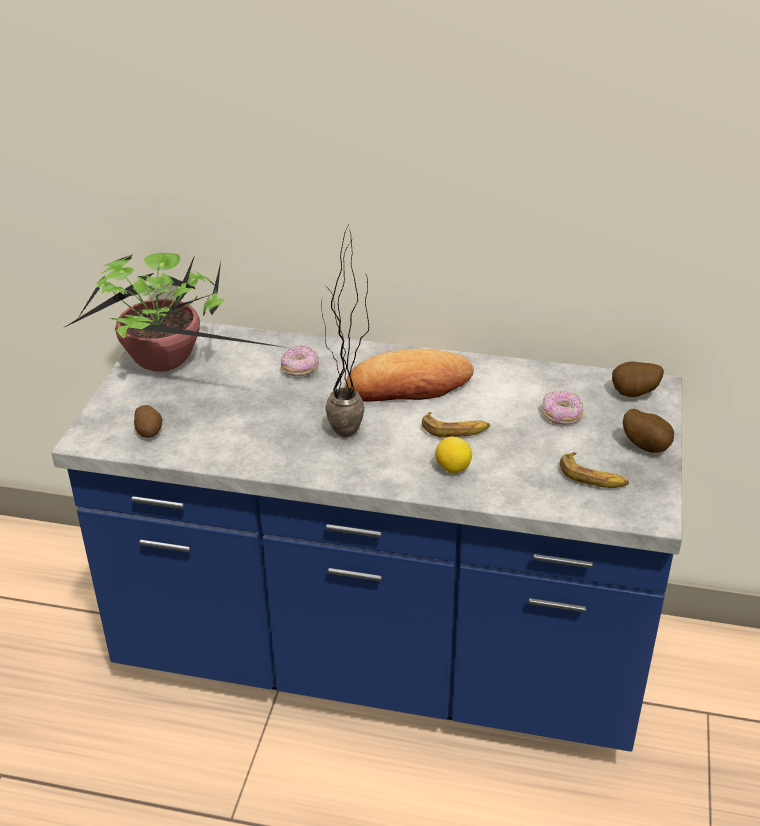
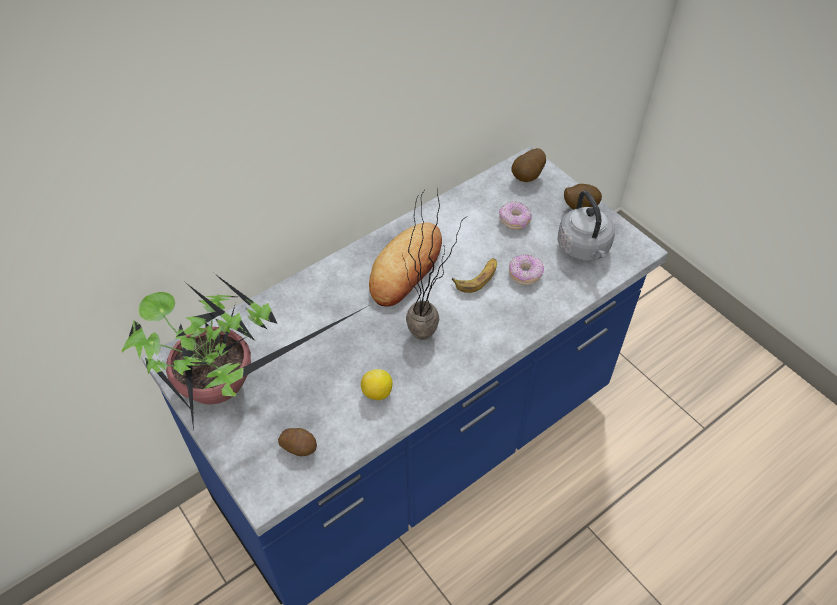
camera: 50 degrees left, 15 degrees up
donut [281,345,319,376] -> donut moved to [509,254,544,285]
lemon [435,437,472,473] -> lemon moved to [361,369,393,400]
banana [560,452,629,488] -> grey kettle [558,191,615,261]

